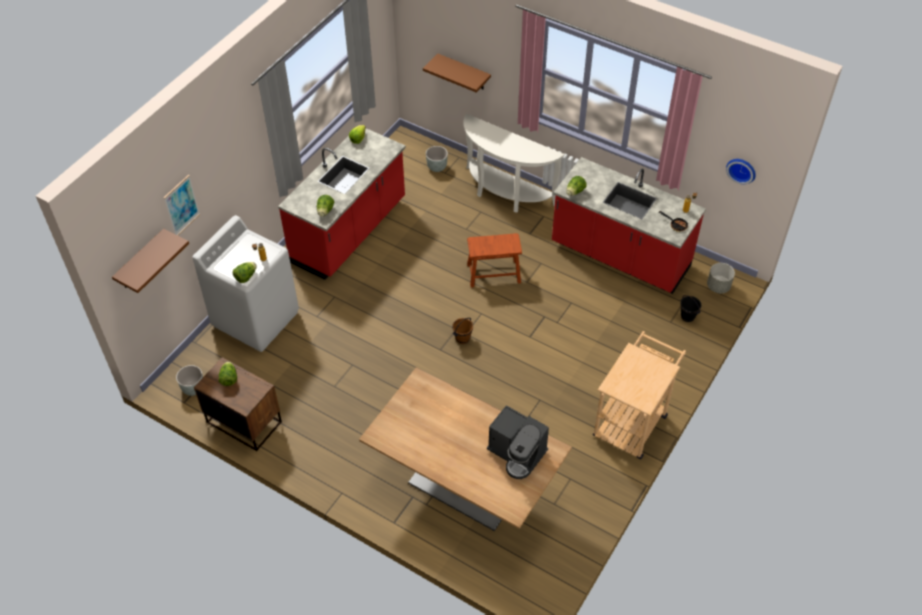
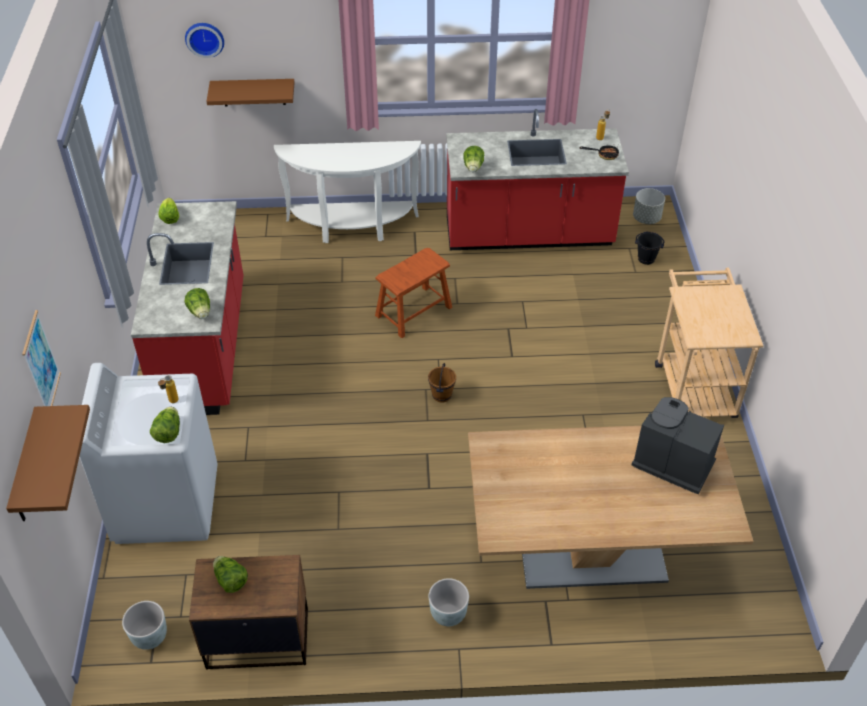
camera: 35 degrees left, 5 degrees down
grey planter [426,146,448,172] -> grey planter moved to [429,578,469,626]
coffee machine [487,405,549,479] -> coffee machine turned 150 degrees counterclockwise [632,397,724,494]
wall clock [726,159,756,185] -> wall clock moved to [185,23,224,58]

